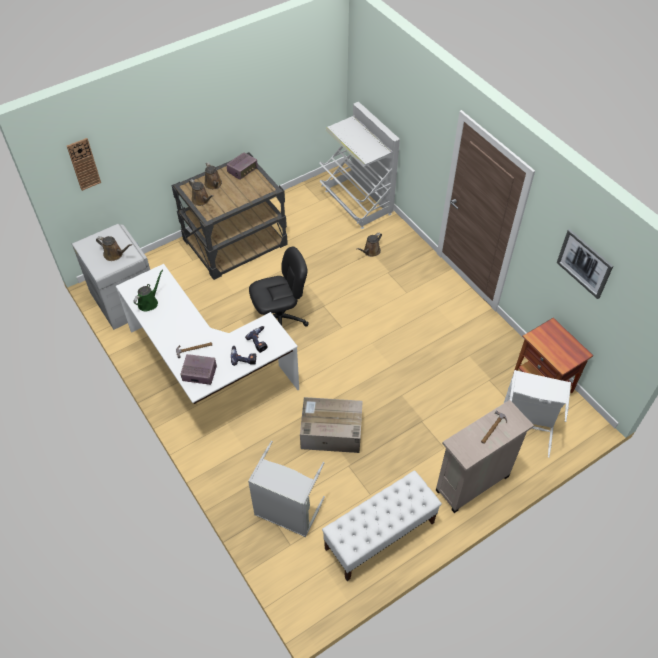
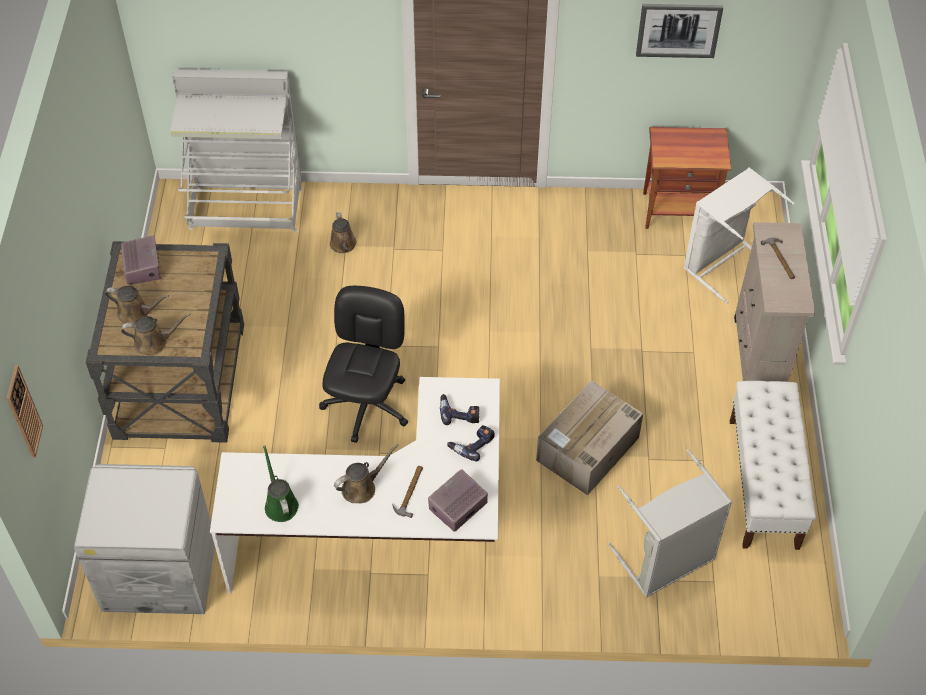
camera: 55 degrees left, 0 degrees up
brown watering can [96,236,132,261] -> brown watering can moved to [334,444,399,503]

